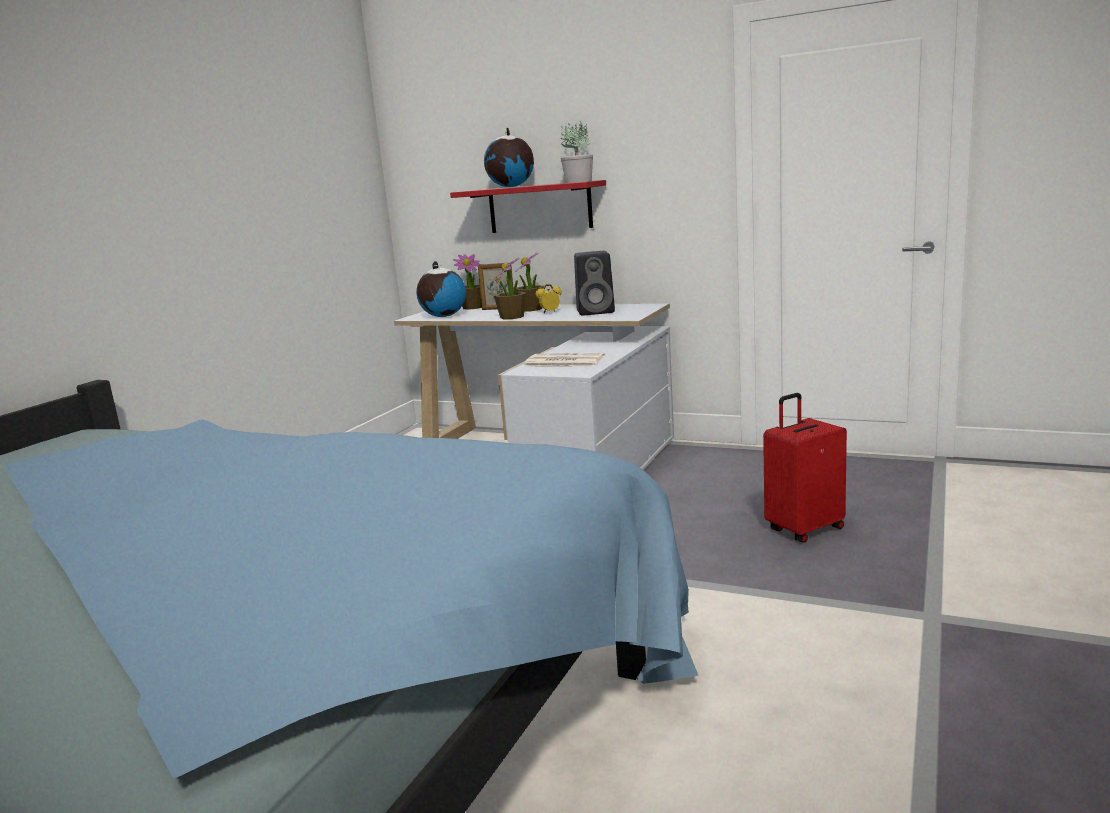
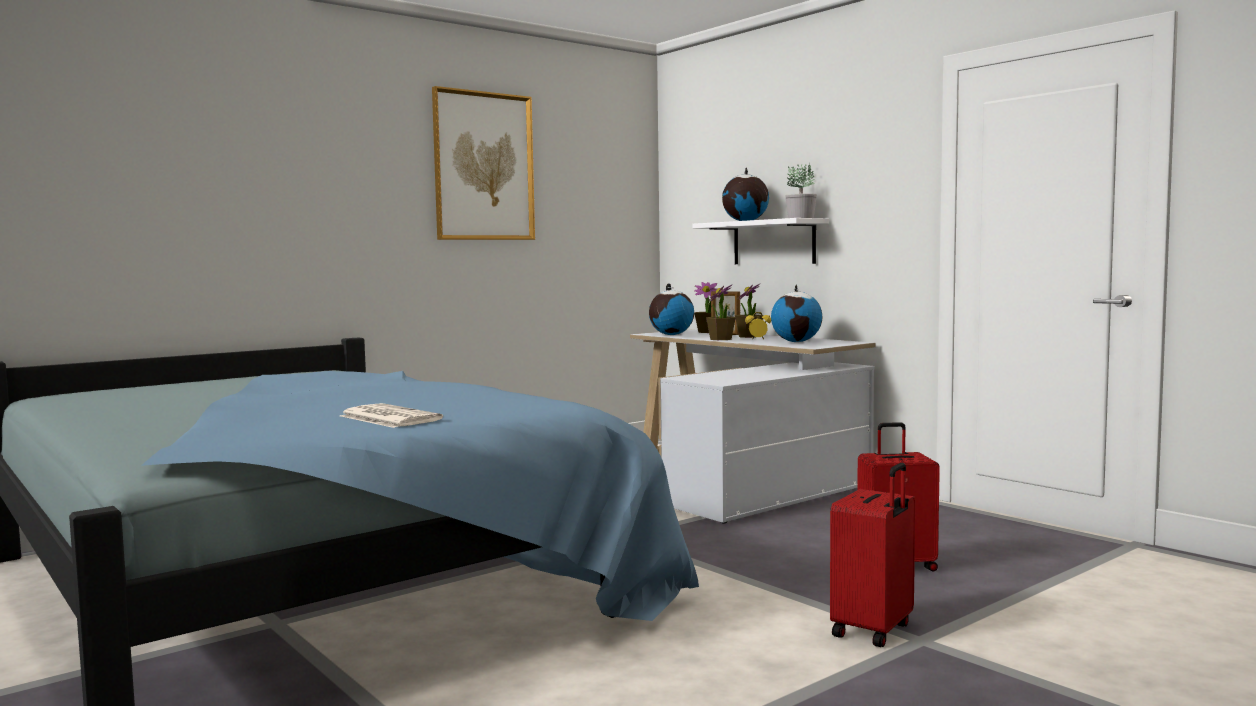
camera: 25 degrees right, 10 degrees down
red shelf [450,180,606,233] -> white shelf [692,218,829,264]
newspaper [524,353,605,367] -> newspaper moved to [340,403,443,428]
black speaker [574,251,615,315] -> globe [771,284,822,342]
none -> picture [432,86,535,240]
none -> red suitcase [830,463,915,647]

